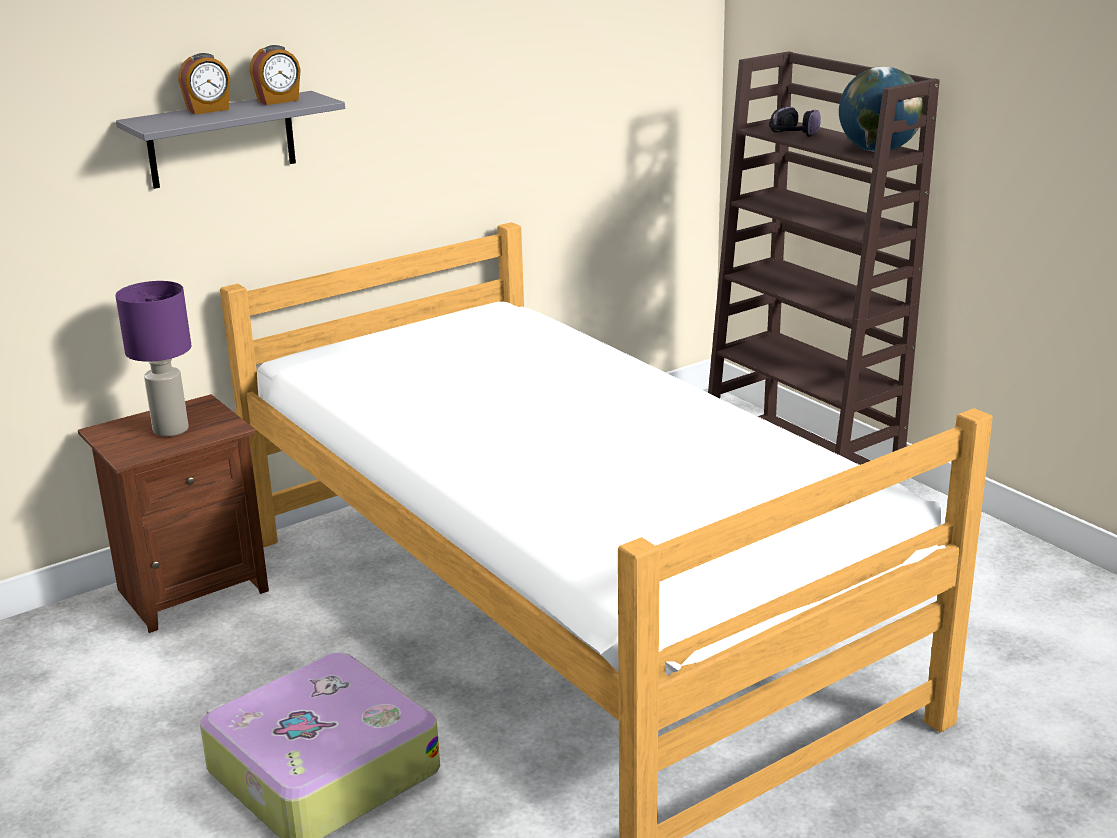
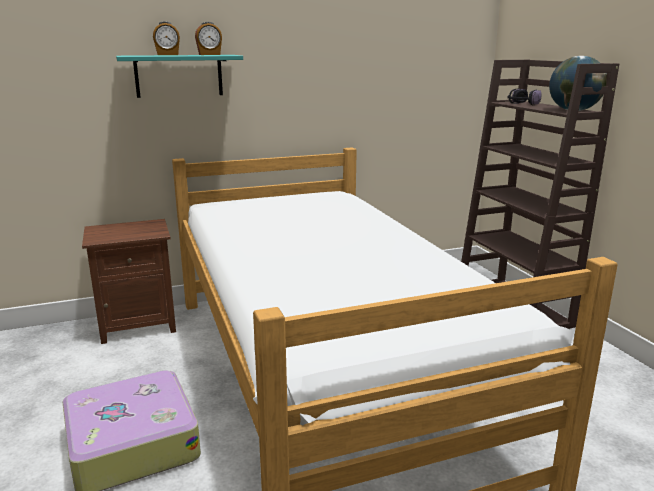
camera: 15 degrees right, 5 degrees down
purple table lamp [115,281,192,437] -> none
grey shelf [116,91,345,189] -> turquoise shelf [116,55,243,98]

